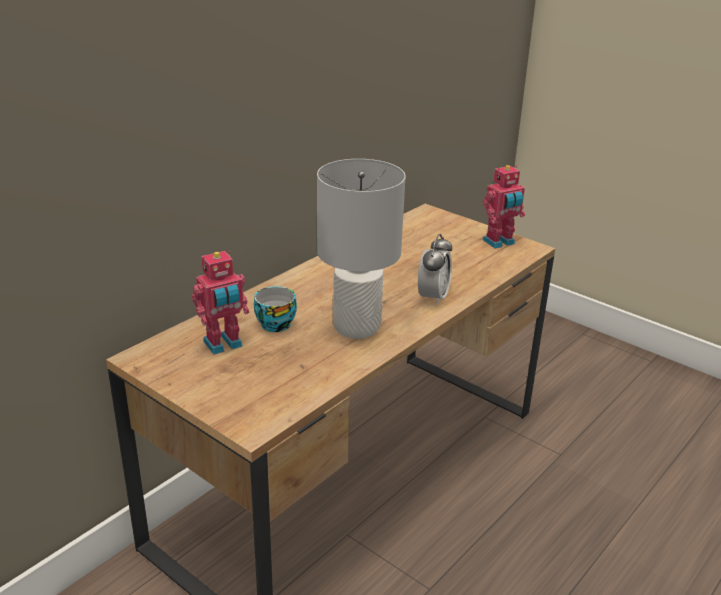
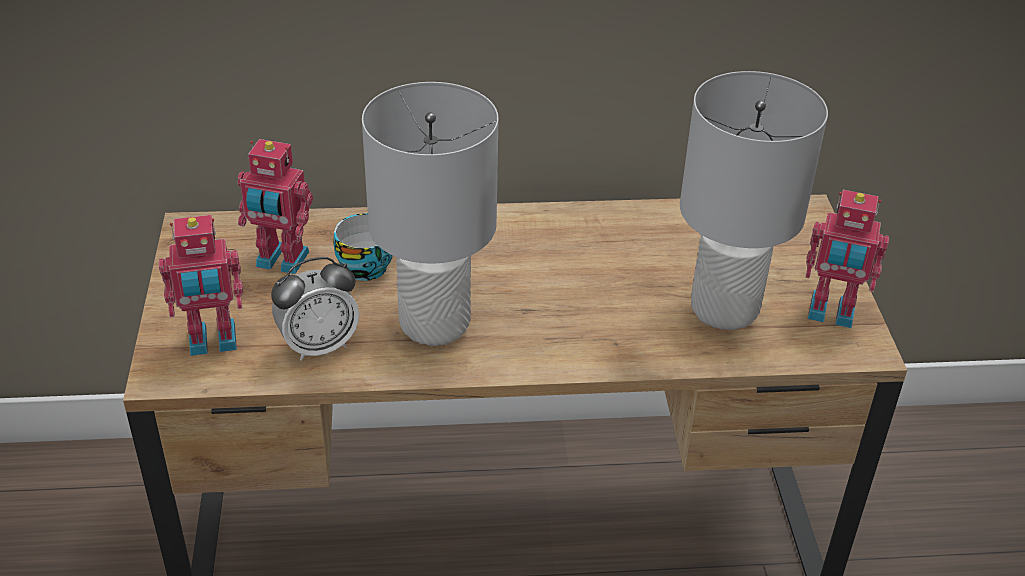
camera: 45 degrees right, 10 degrees up
alarm clock [418,234,452,305] -> alarm clock moved to [271,257,359,361]
none -> toy robot [159,215,243,356]
none -> grey table lamp [680,71,828,330]

